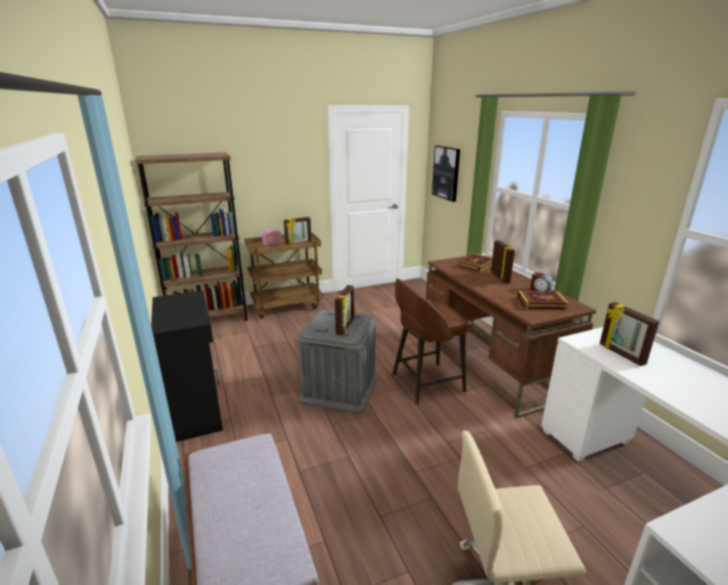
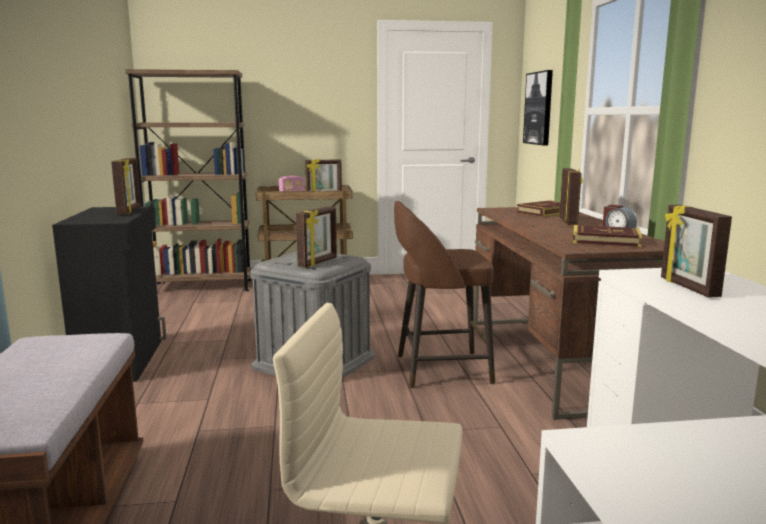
camera: 15 degrees right, 10 degrees down
none -> picture frame [111,158,141,214]

